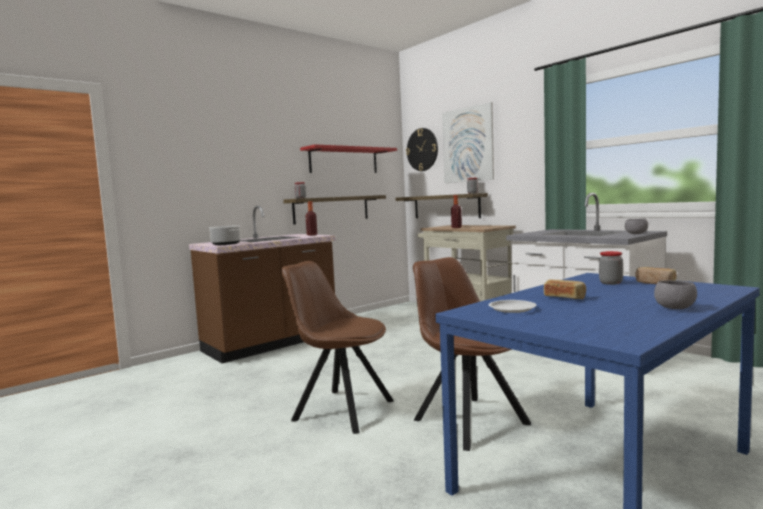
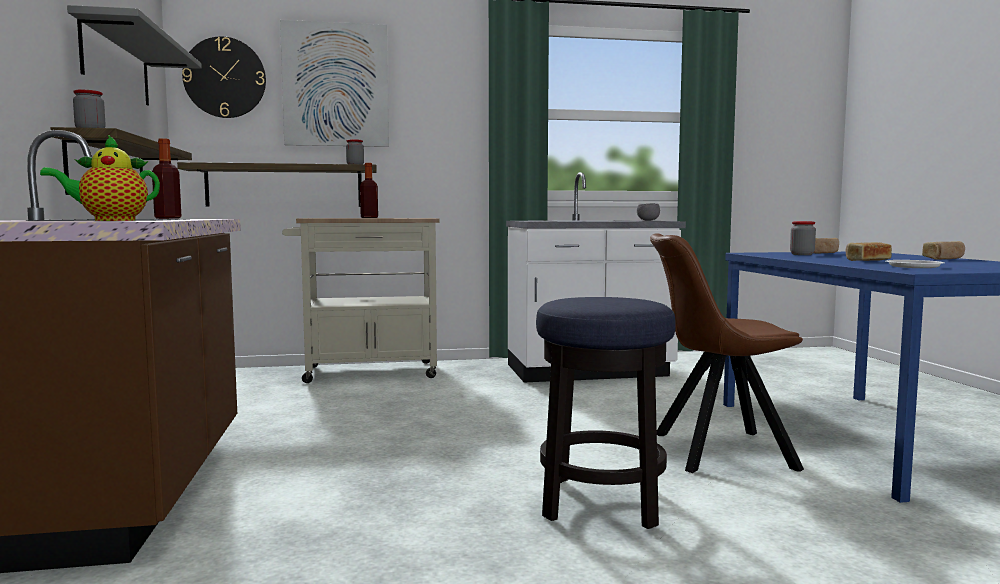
camera: 60 degrees left, 0 degrees up
cooking pot [209,225,241,245] -> teapot [40,135,160,221]
brown chair [281,261,394,434] -> stool [536,297,676,529]
red shelf [300,144,397,173] -> grey shelf [67,5,202,105]
grey bowl [654,280,697,309] -> bread [922,241,965,260]

